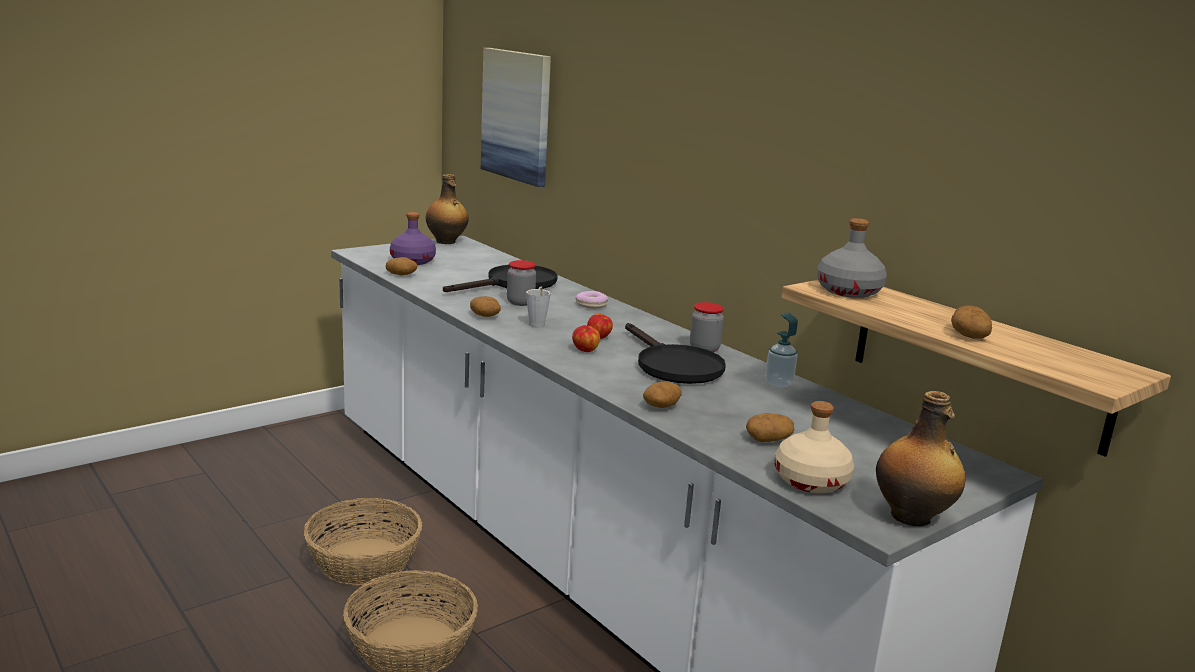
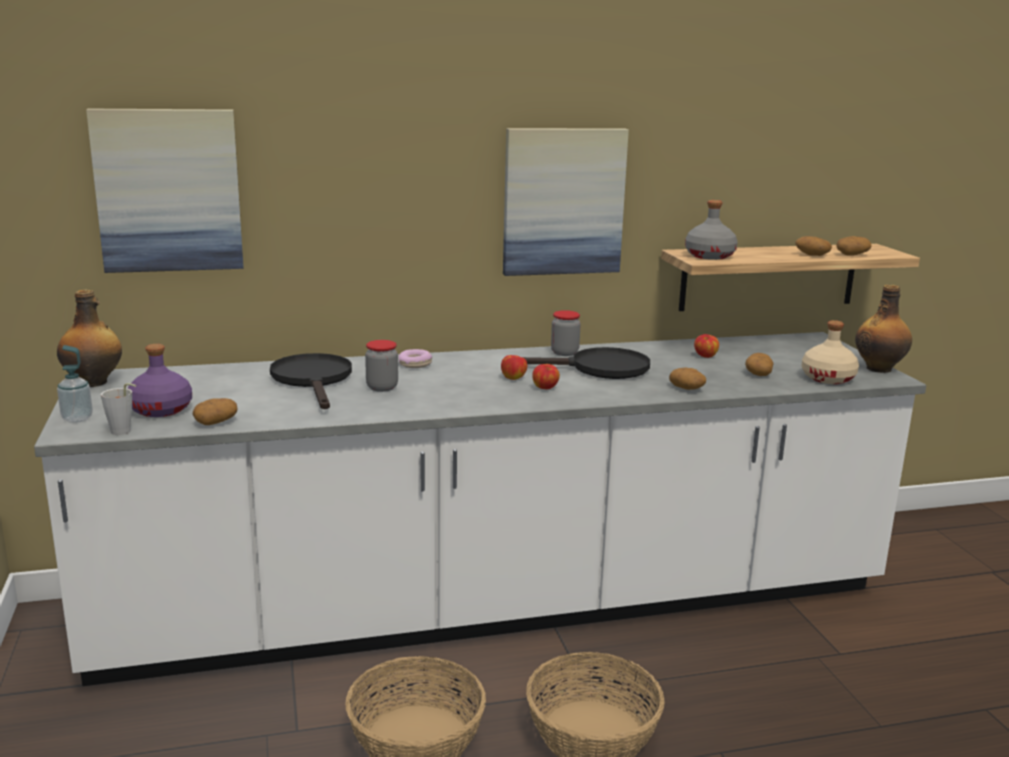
camera: 65 degrees left, 0 degrees up
potato [470,296,501,317] -> potato moved to [836,236,872,255]
grey cup [526,287,551,328] -> grey cup moved to [101,383,136,435]
soap dispenser [765,312,798,387] -> soap dispenser moved to [57,345,93,423]
none -> picture [503,128,629,276]
none -> apple [694,334,719,358]

